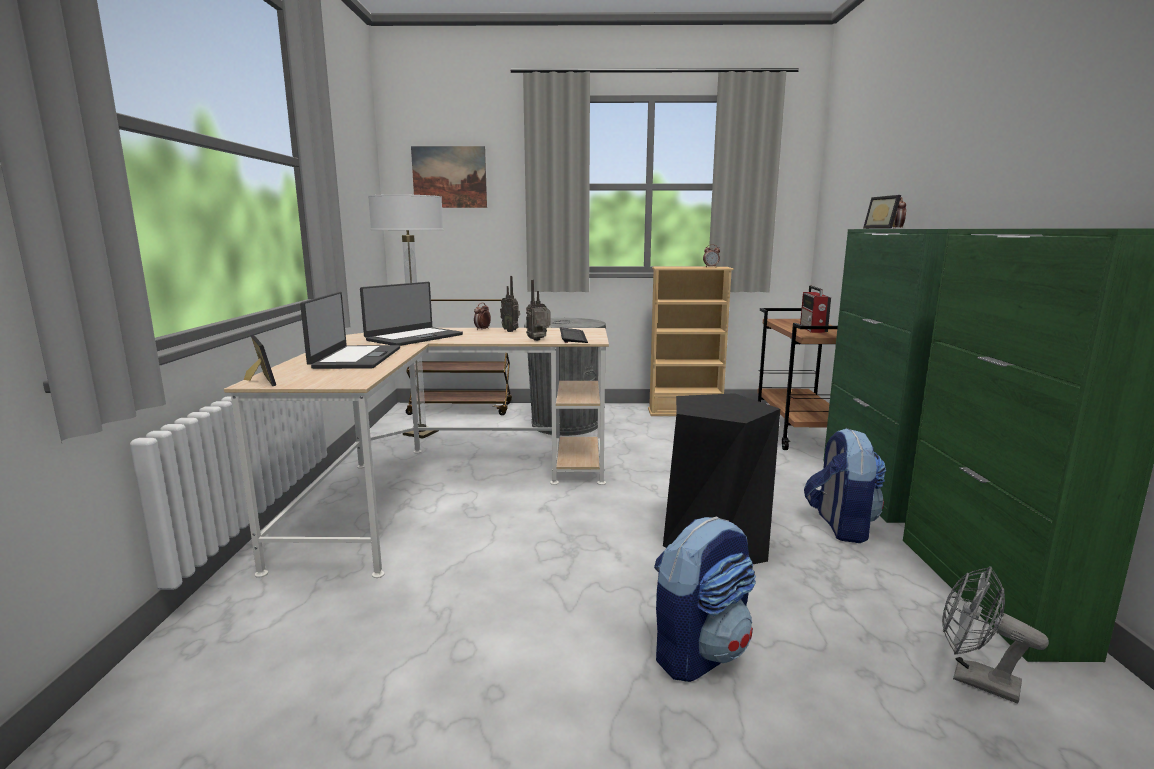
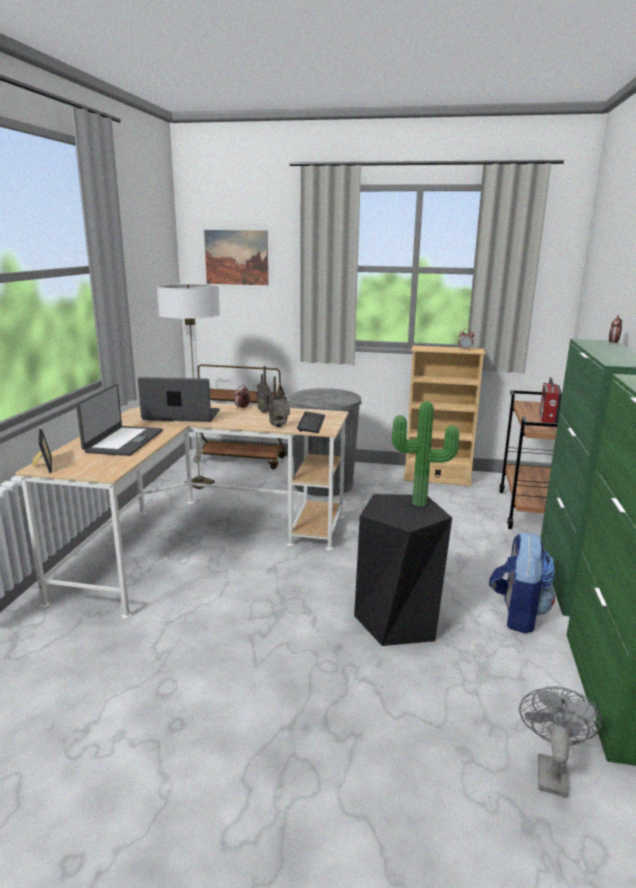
camera: 10 degrees right, 5 degrees up
laptop [360,282,463,346] -> laptop turned 135 degrees counterclockwise [138,377,219,422]
backpack [654,516,756,682] -> none
picture frame [863,195,901,229] -> none
grey fan [942,566,1049,703] -> grey fan turned 60 degrees clockwise [519,686,603,797]
none -> potted plant [392,401,459,507]

